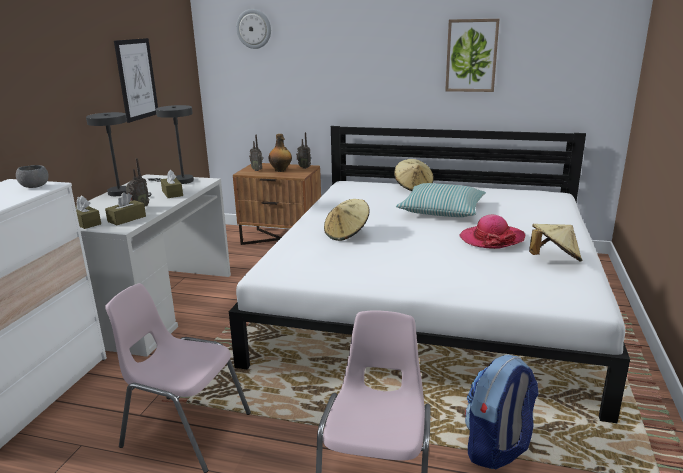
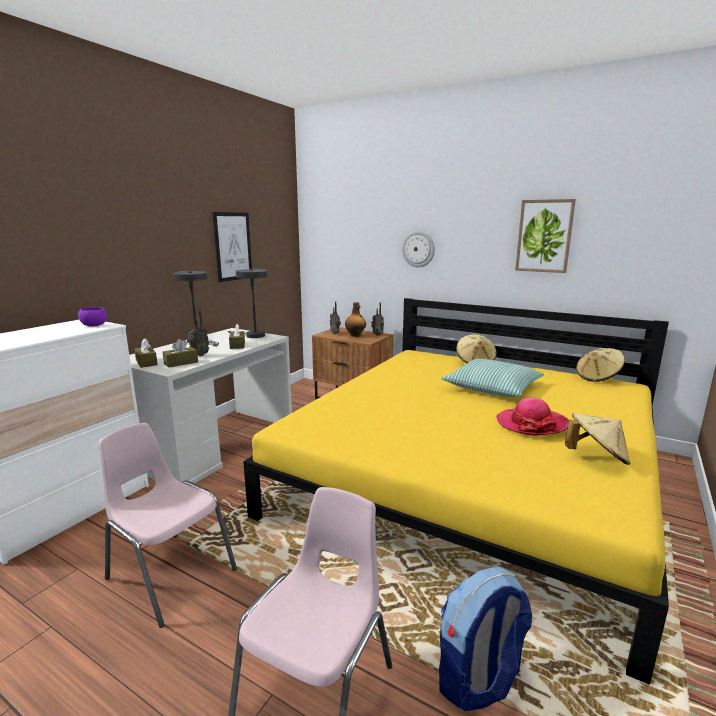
camera: 15 degrees right, 5 degrees down
grey bowl [16,165,49,188] -> purple bowl [78,307,107,326]
white bed [229,126,630,423] -> yellow bed [243,298,669,685]
wall clock [236,9,271,49] -> wall clock moved to [402,231,435,267]
beige hat [324,199,370,241] -> beige hat moved to [576,348,625,382]

